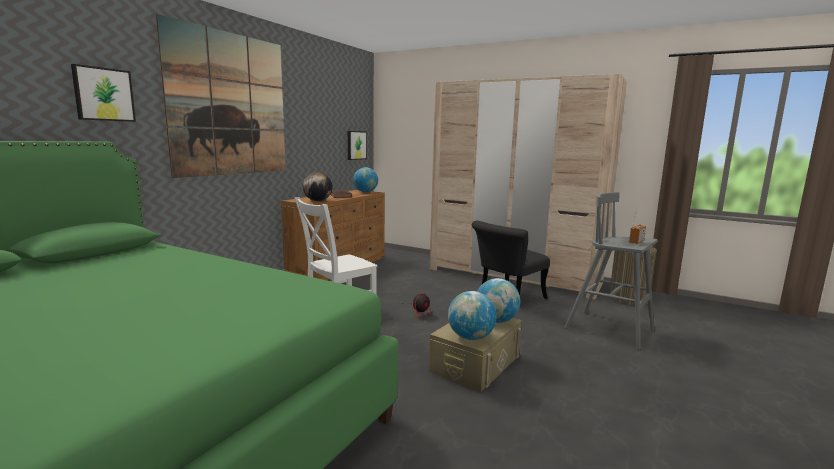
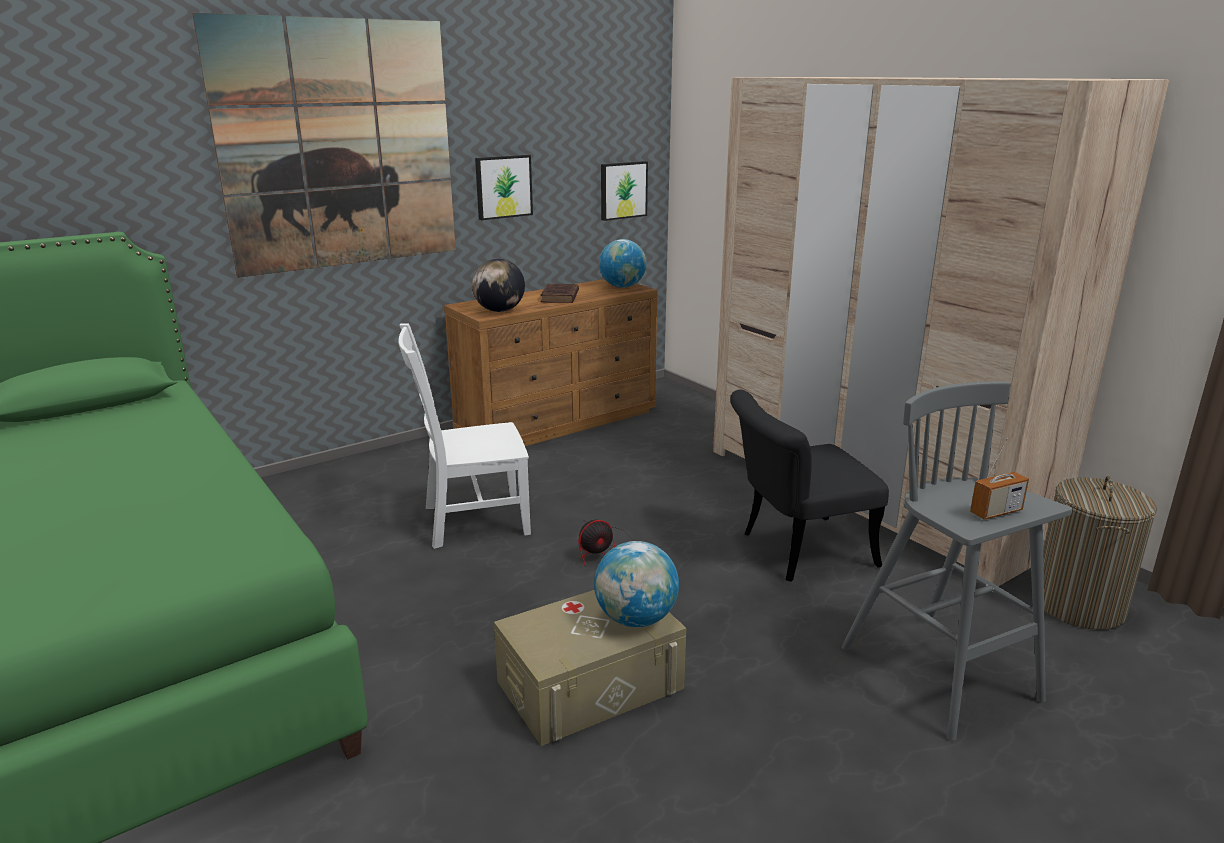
camera: 25 degrees right, 10 degrees up
picture [71,64,136,122] -> picture moved to [475,155,533,220]
globe [448,291,497,340] -> none

